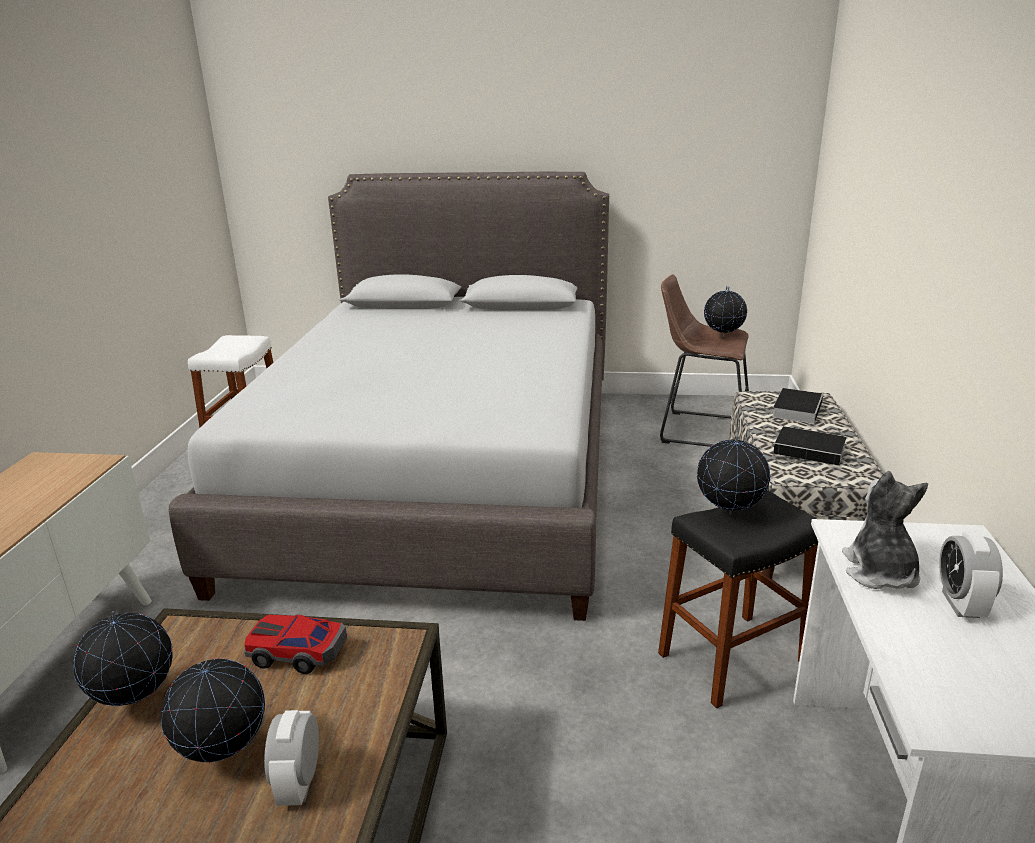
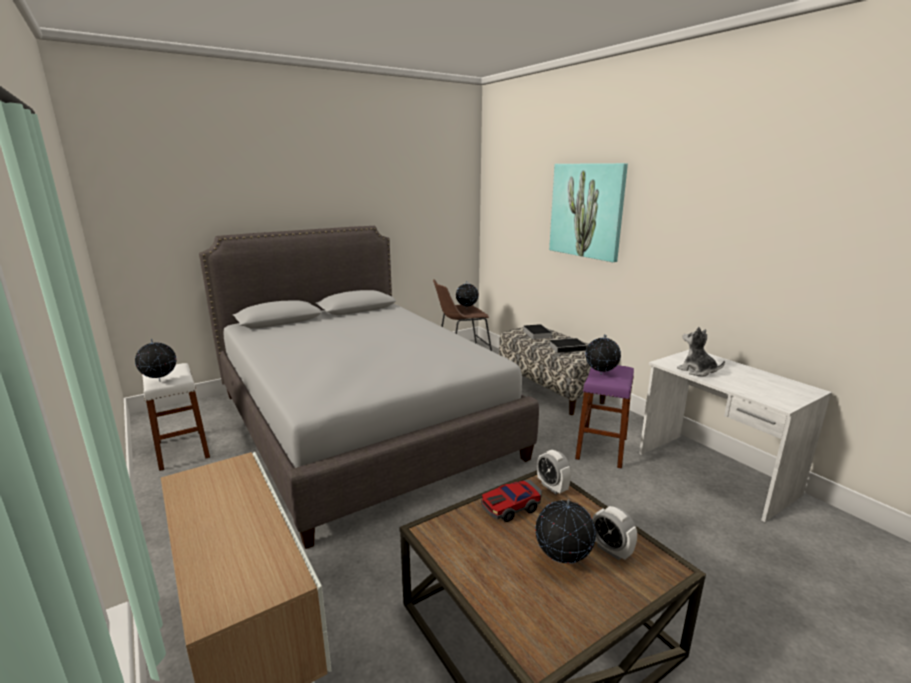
camera: 40 degrees left, 5 degrees down
globe [73,611,173,706] -> globe moved to [135,339,176,382]
black stool [658,490,818,708] -> purple stool [575,365,634,469]
alarm clock [939,531,1003,618] -> alarm clock moved to [537,450,571,494]
none -> picture [549,163,628,262]

